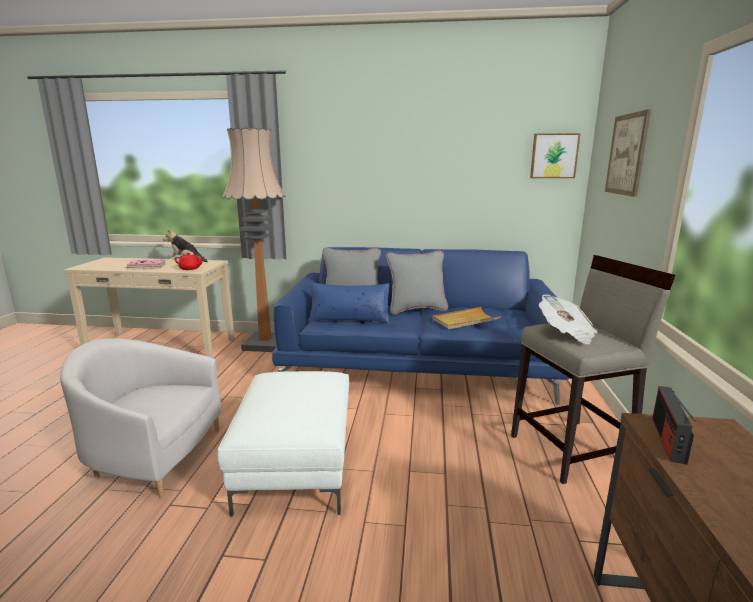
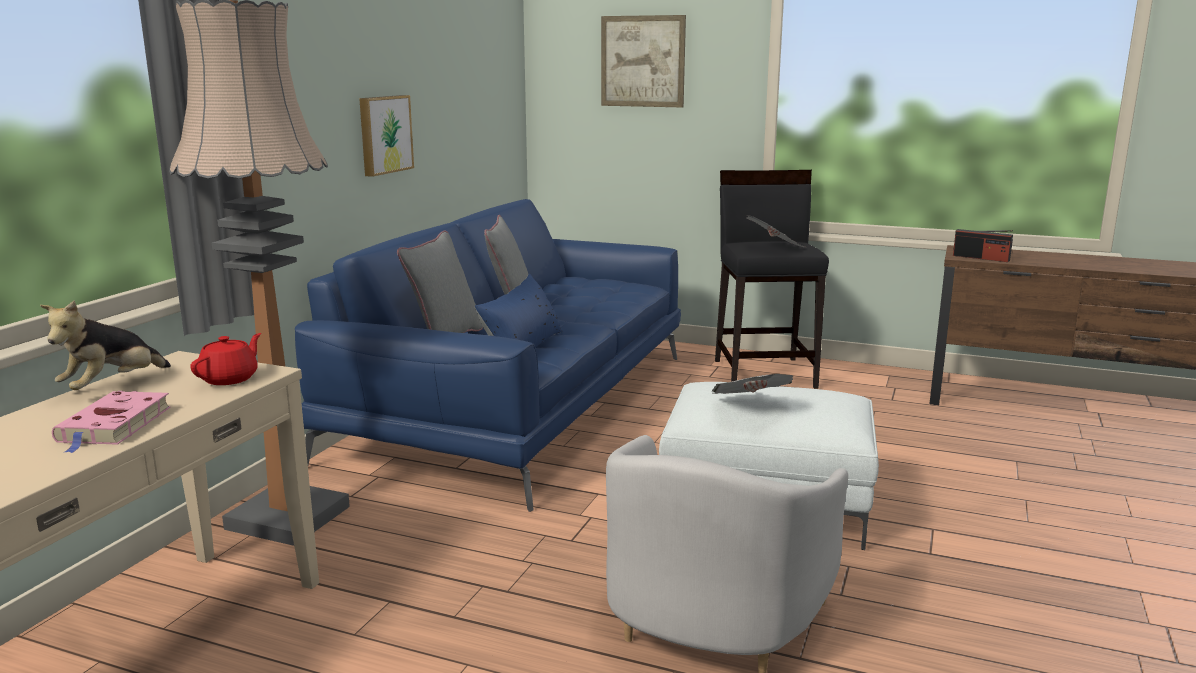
camera: 75 degrees left, 0 degrees up
beige tray [432,307,501,329] -> none
beige stool [511,255,675,484] -> black stool [715,170,829,389]
picture [530,133,580,178] -> picture moved to [359,95,414,177]
none -> newspaper [712,374,793,394]

